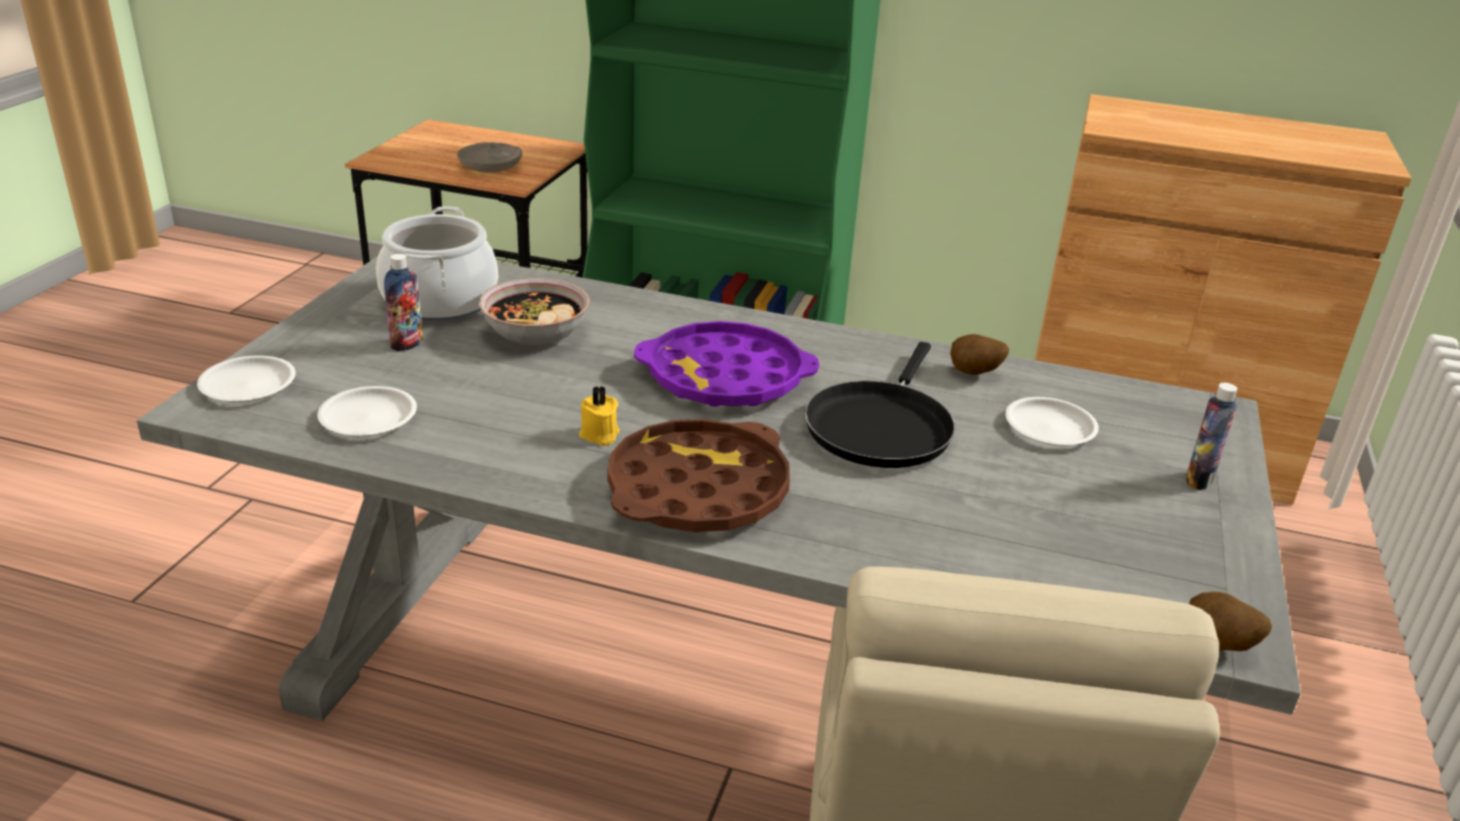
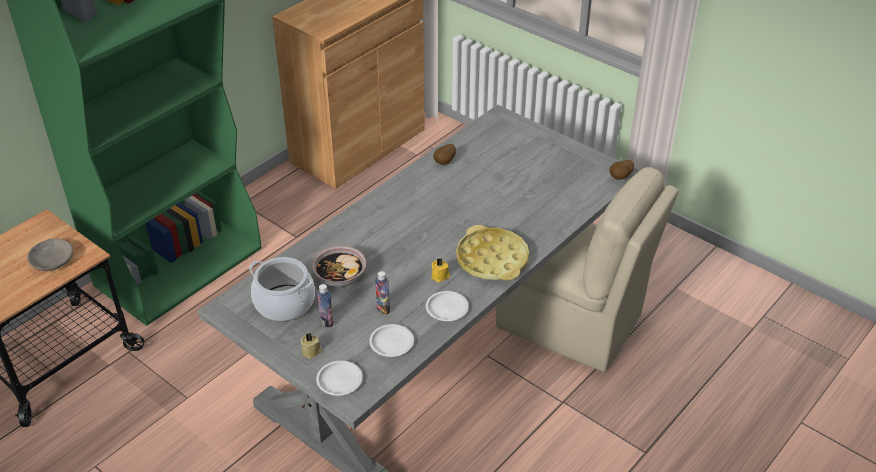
camera: 65 degrees left, 10 degrees up
brown tray [607,419,790,532] -> yellow tray [456,225,529,280]
purple tray [634,321,819,407] -> none
black frying pan [805,342,955,468] -> none
white plate [1005,397,1099,446] -> white plate moved to [426,291,469,321]
bottle [1186,383,1237,490] -> bottle moved to [375,271,390,315]
none -> beige candle [301,333,322,359]

